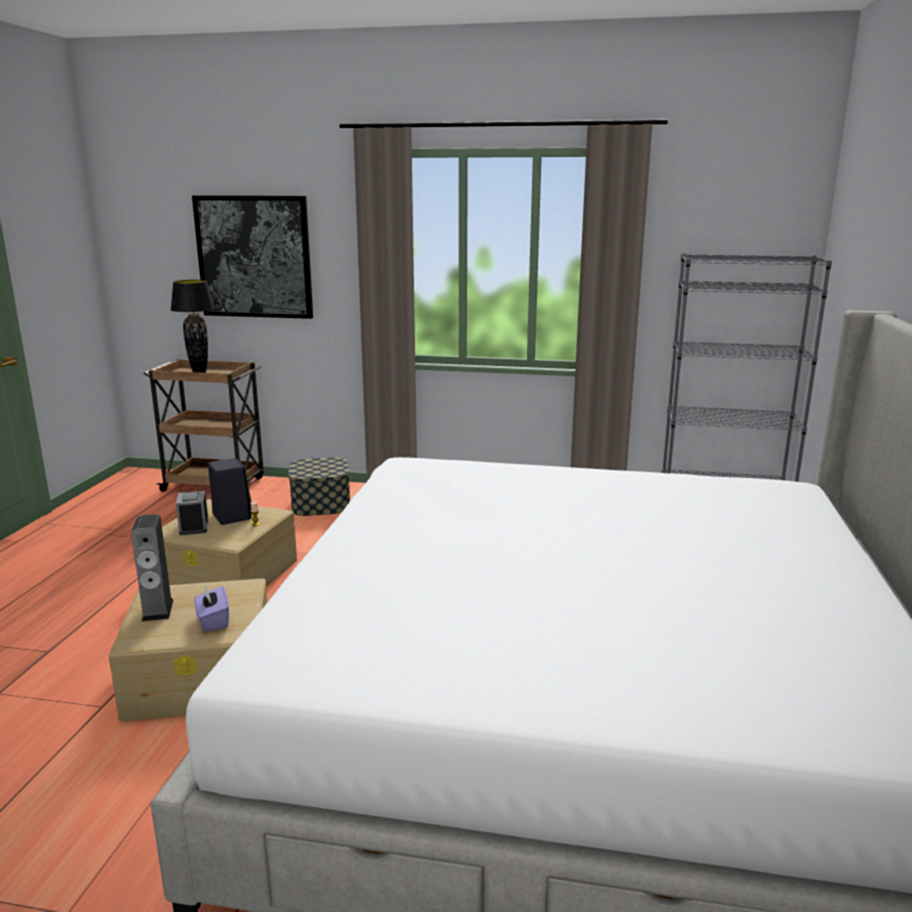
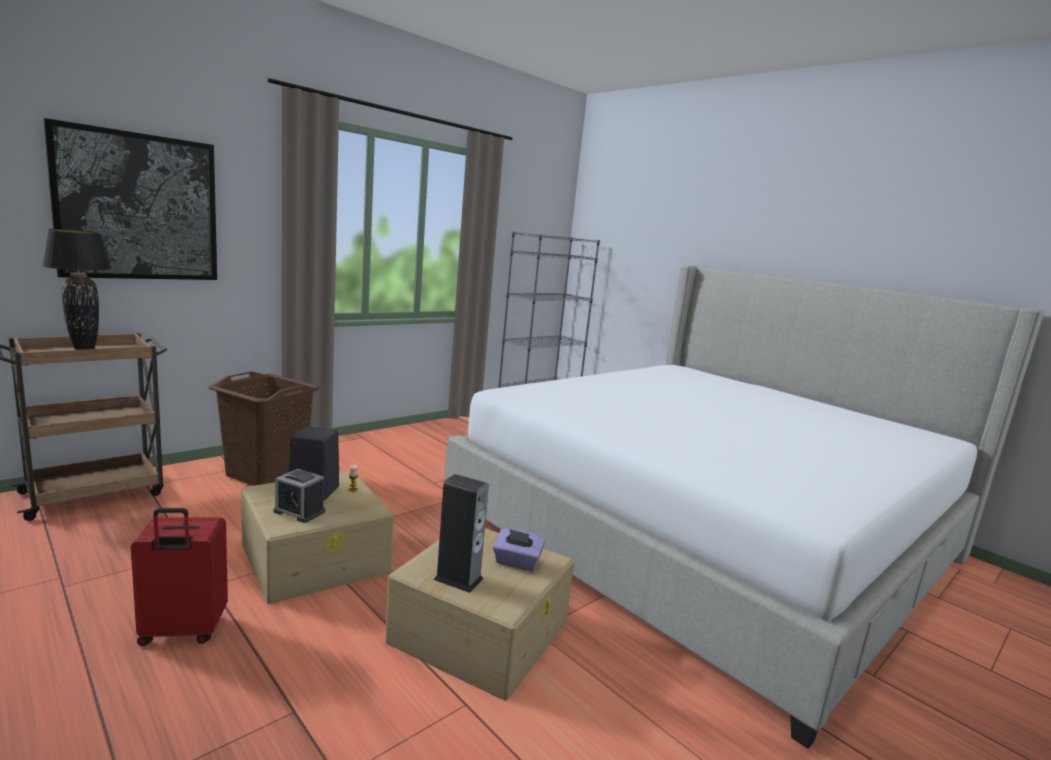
camera: 55 degrees left, 5 degrees down
storage box [288,457,350,516] -> brown laundry basket [208,371,320,486]
none -> red suitcase [131,508,228,646]

